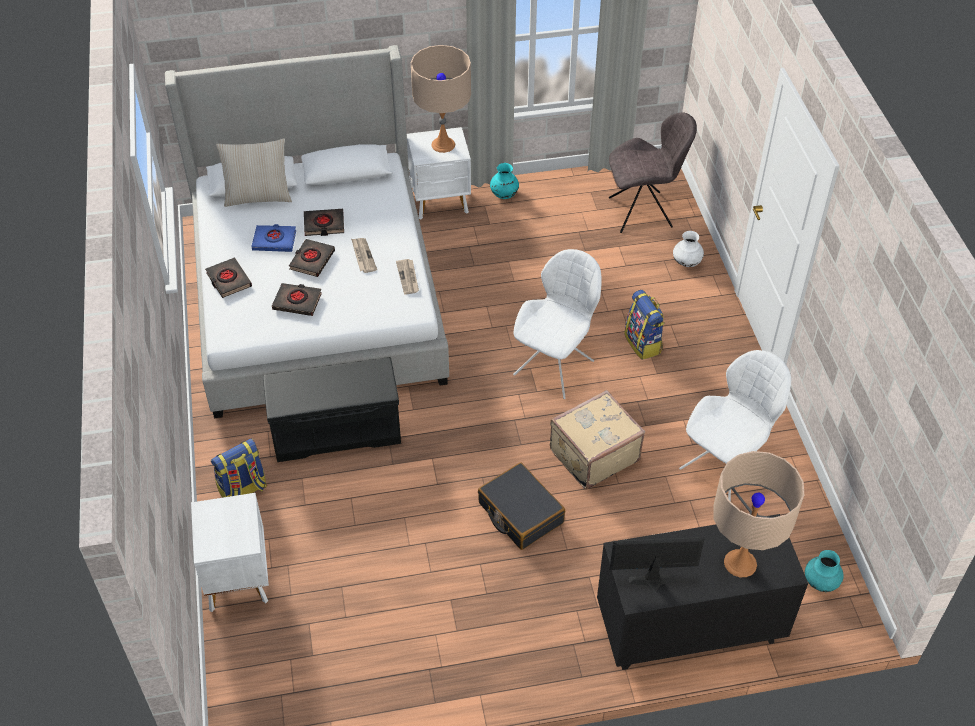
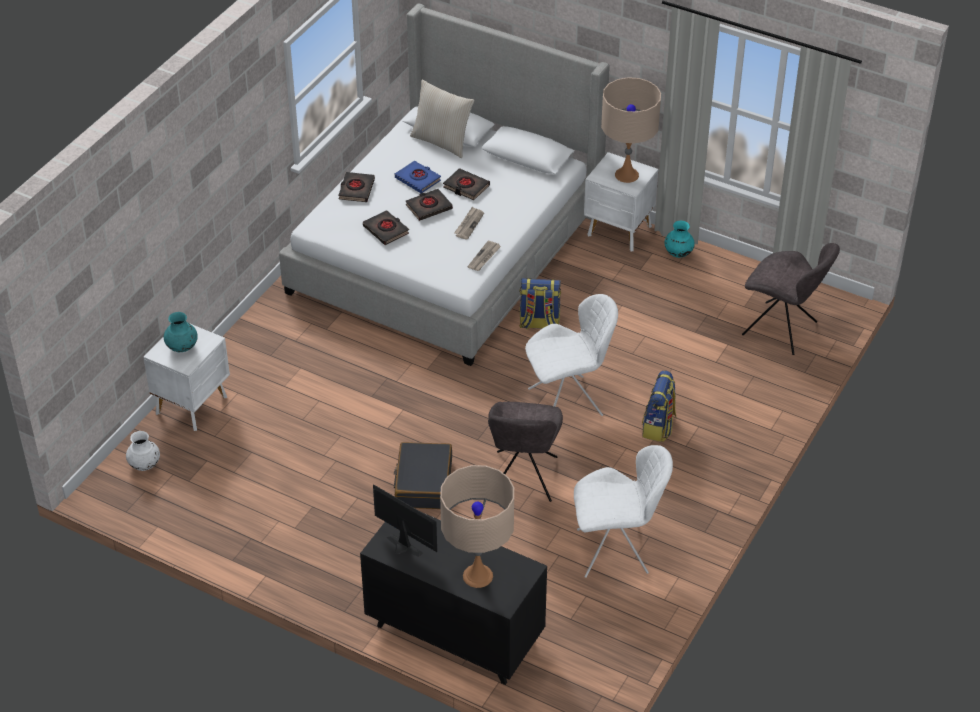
camera: 40 degrees right, 5 degrees down
backpack [211,439,267,498] -> backpack moved to [519,278,561,330]
black bench [263,357,401,462] -> none
beige suitcase [550,390,645,490] -> grey chair [488,402,563,502]
white vase [673,231,704,267] -> white vase moved to [126,431,160,471]
turquoise vase [805,550,844,592] -> turquoise vase moved to [164,312,198,352]

